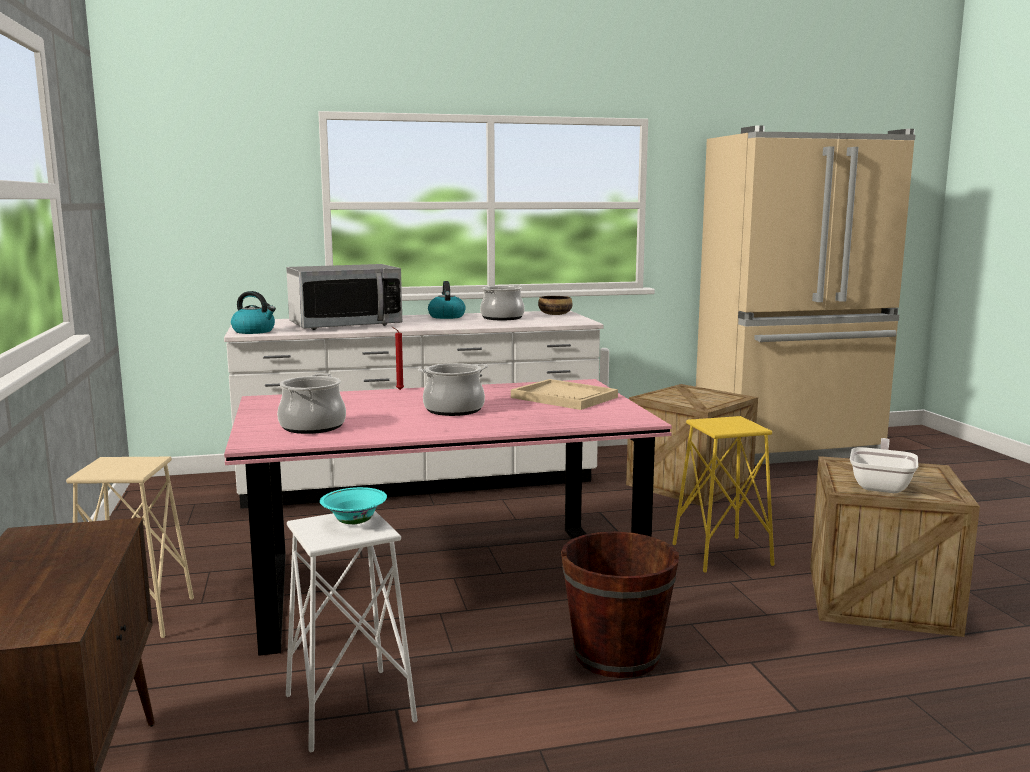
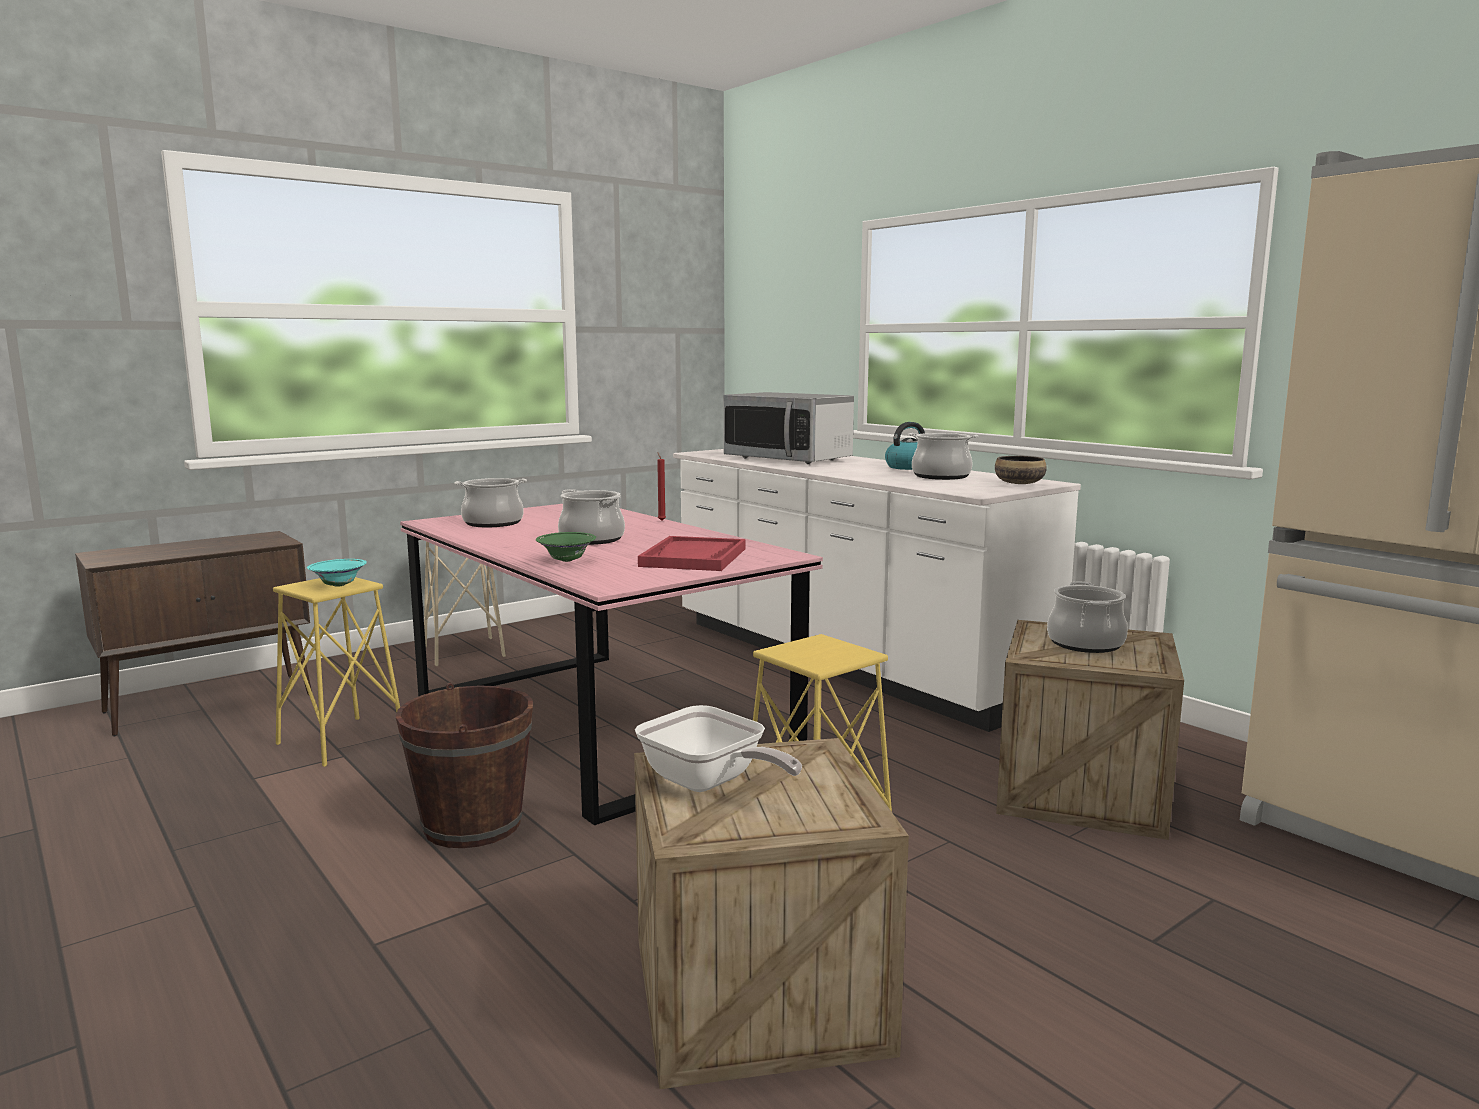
camera: 65 degrees right, 0 degrees up
kettle [231,291,276,334] -> none
white stool [286,511,418,753] -> yellow stool [273,577,400,767]
beige tray [511,379,618,410] -> red tray [638,536,746,571]
frying pan [850,438,918,493] -> frying pan turned 45 degrees clockwise [635,705,802,792]
none -> green bowl [536,532,596,562]
none -> cooking pot [1047,582,1128,653]

